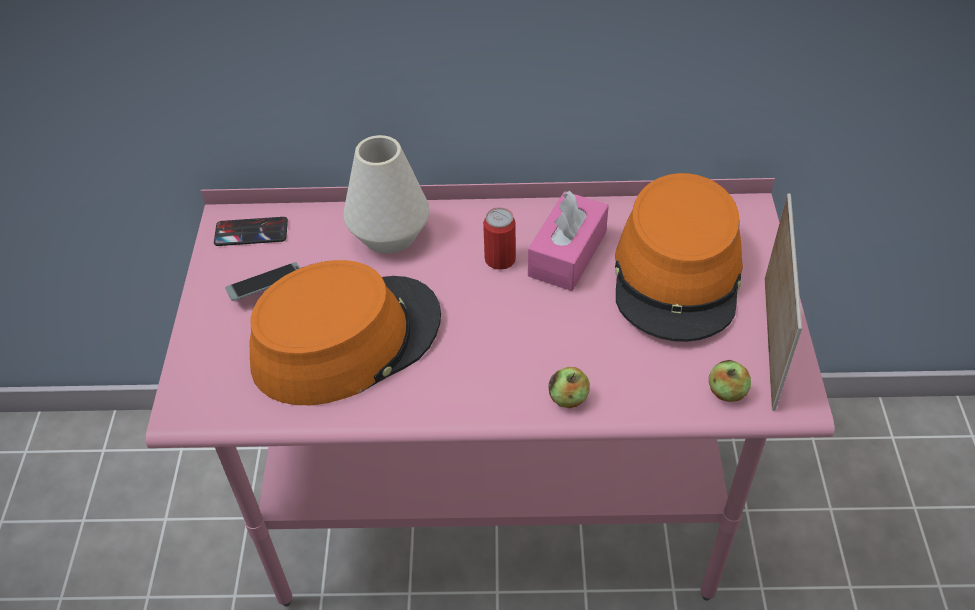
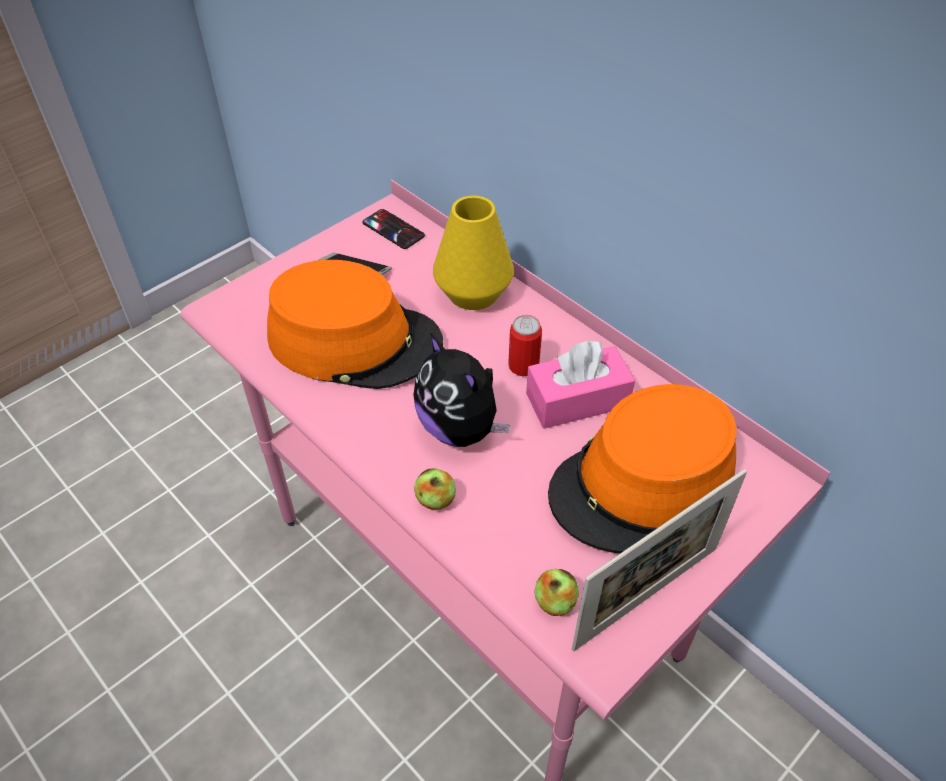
camera: 45 degrees right, 0 degrees up
white vase [343,135,429,254] -> yellow vase [433,196,514,310]
none -> plush toy [413,333,510,447]

